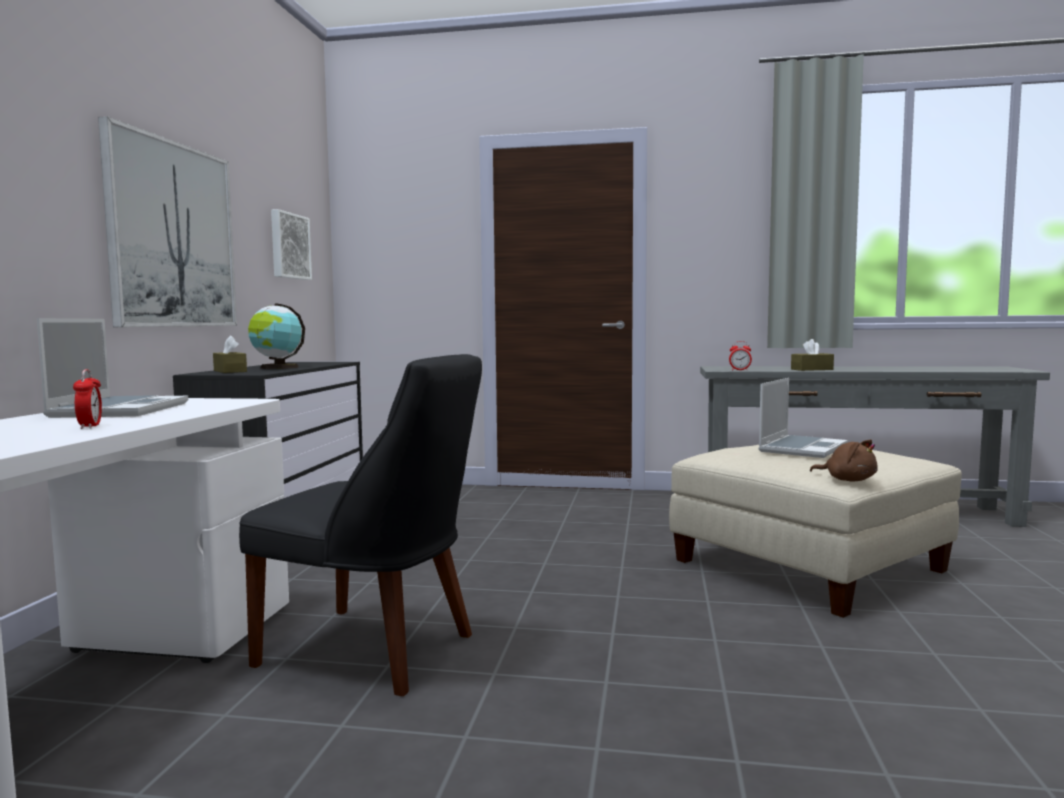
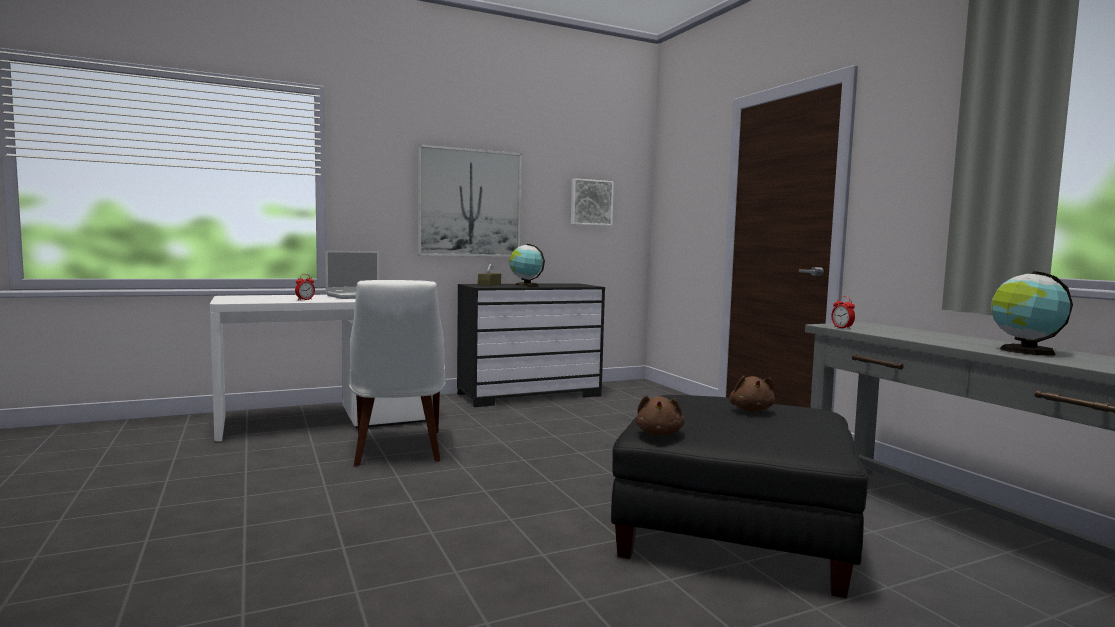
camera: 55 degrees right, 0 degrees up
black chair [239,354,482,696] -> white chair [349,280,446,466]
beige ottoman [669,445,962,618] -> black ottoman [611,395,868,598]
laptop [758,378,848,458] -> brown plush toy [729,375,775,412]
brown tissue box [791,339,834,371] -> none
none -> globe [991,271,1073,356]

